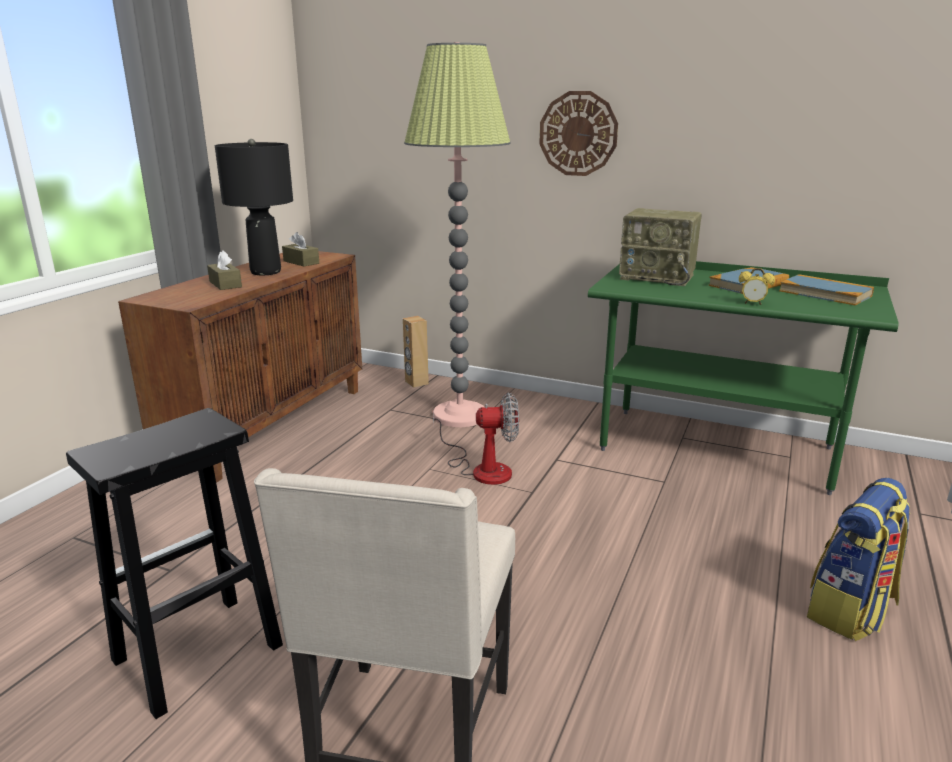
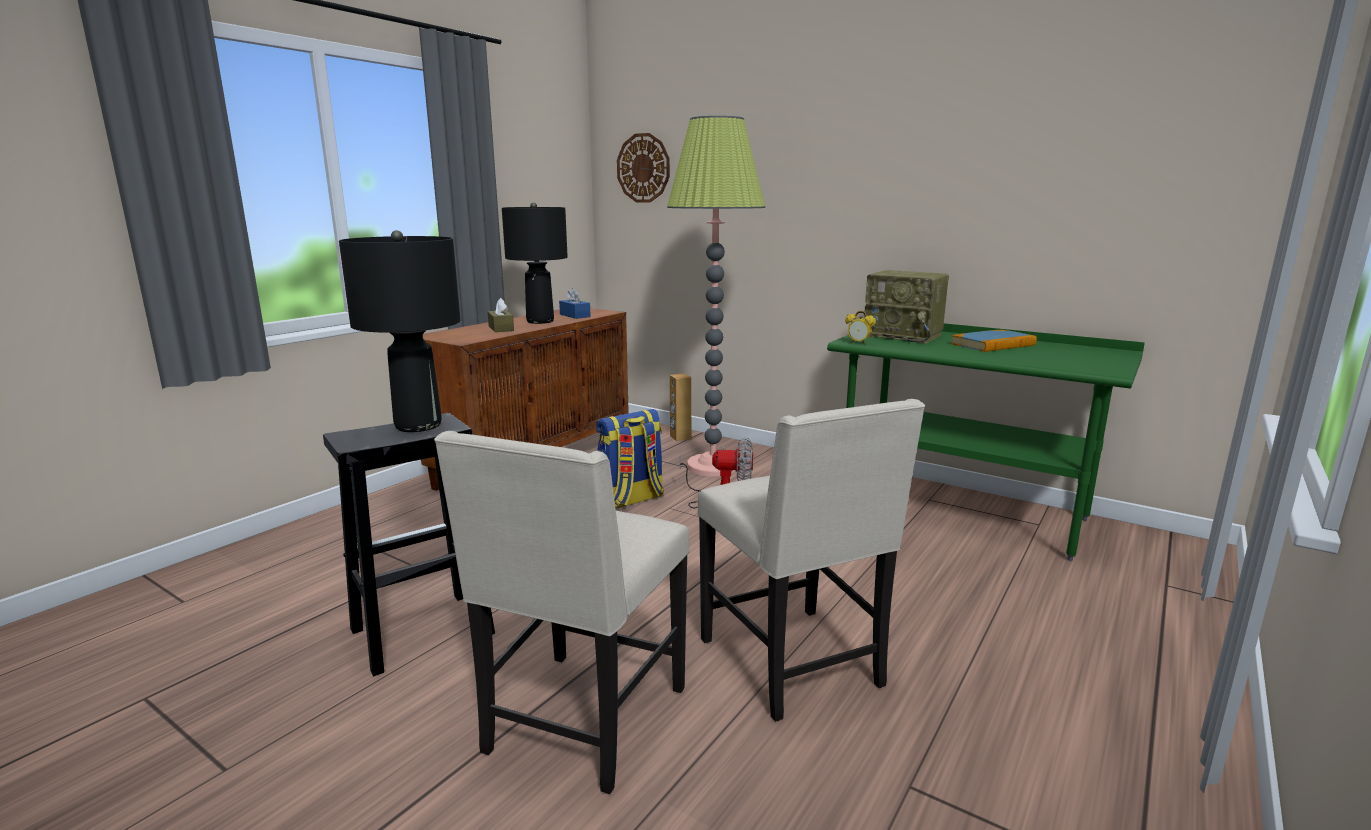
camera: 10 degrees right, 5 degrees down
brown tissue box [282,232,319,266] -> blue tissue box [559,288,591,319]
wall clock [539,91,618,176] -> wall clock moved to [617,133,670,203]
alarm clock [739,268,775,305] -> alarm clock moved to [845,311,876,344]
book [779,274,874,306] -> none
backpack [807,478,910,641] -> backpack moved to [596,409,664,508]
none -> black table lamp [339,230,461,432]
none -> beige chair [698,399,925,722]

